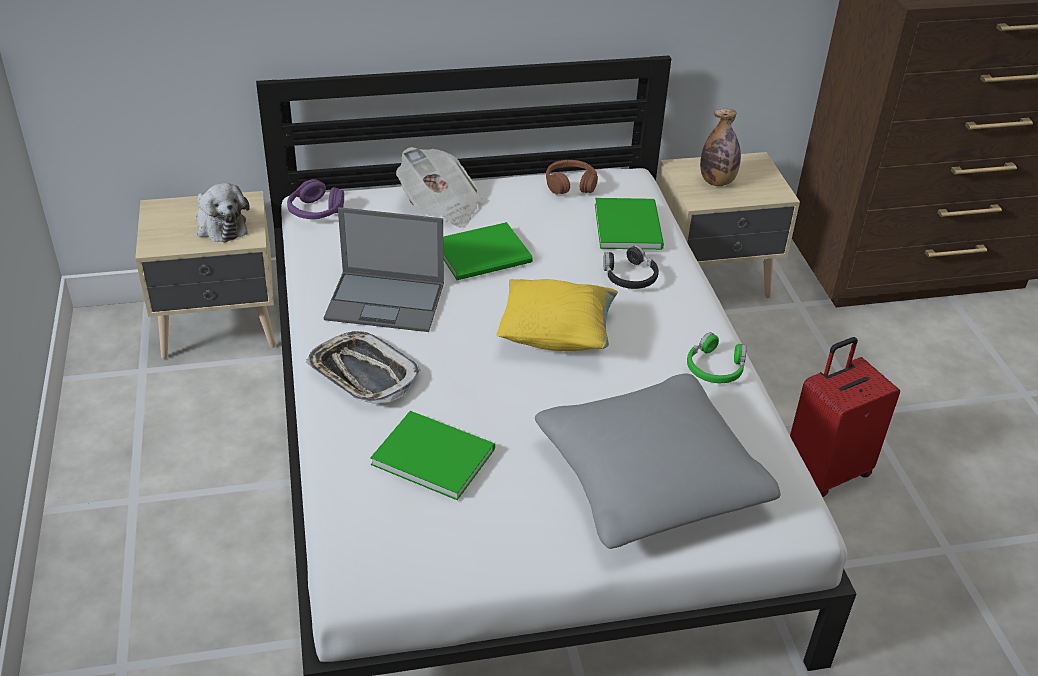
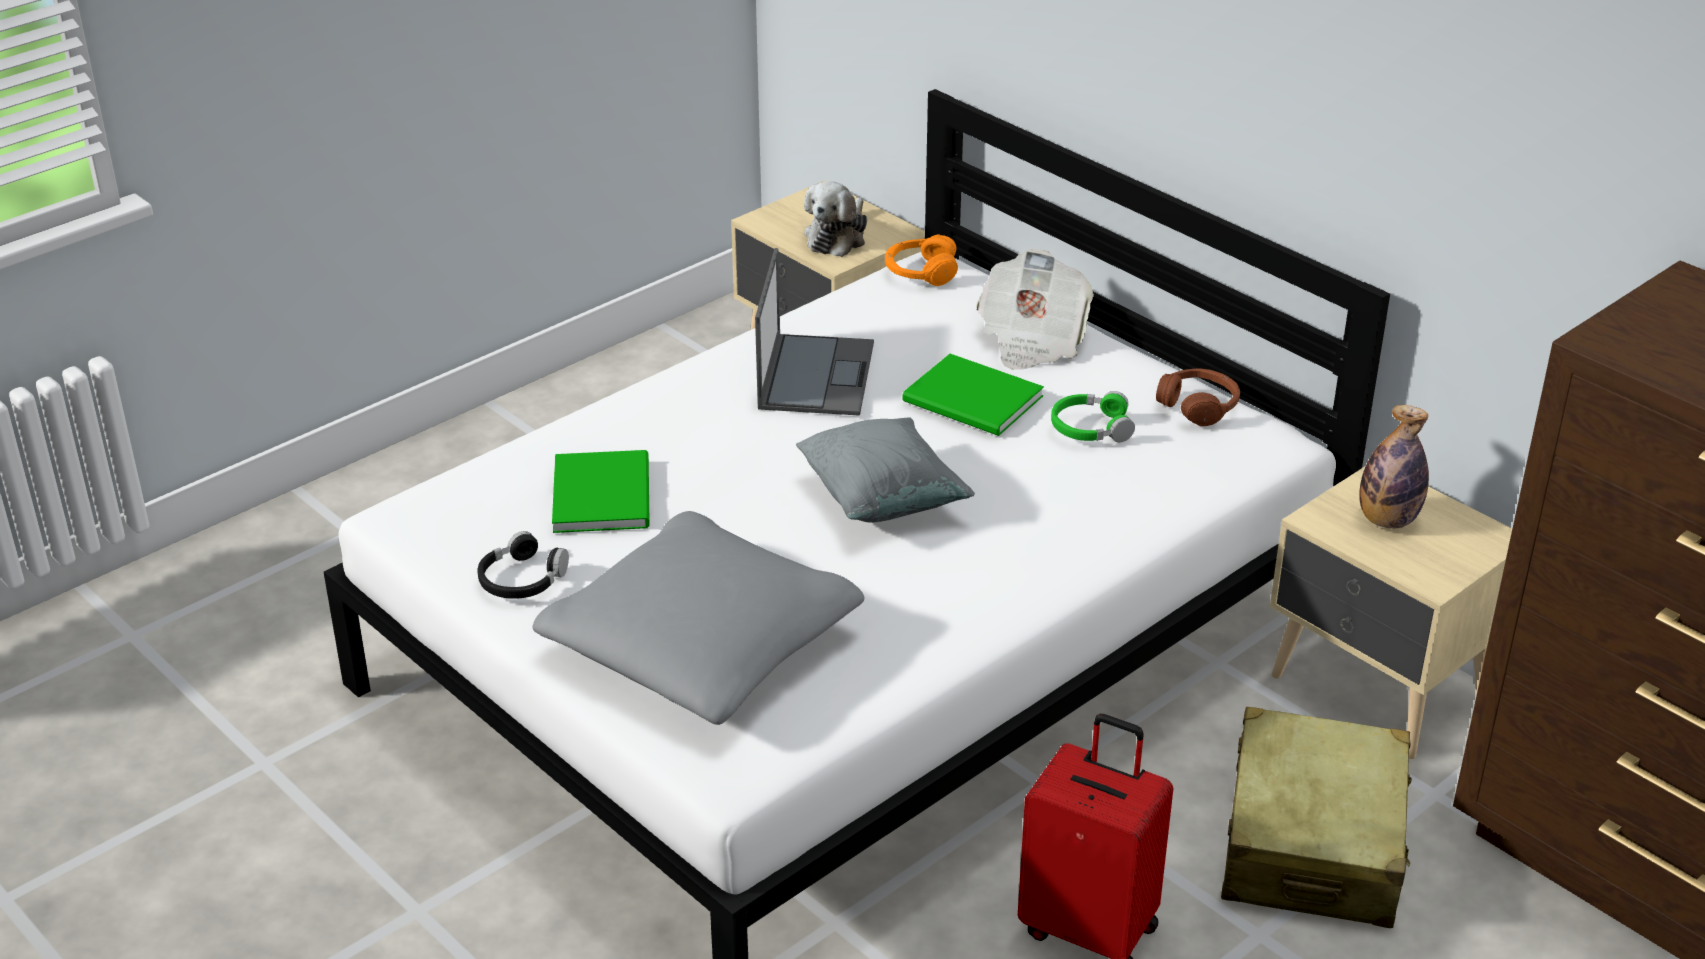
camera: 60 degrees right, 5 degrees down
purple headphones [287,179,344,219] -> orange headphones [885,234,958,286]
tray [306,331,421,404] -> none
laptop [324,207,444,332] -> laptop turned 150 degrees counterclockwise [755,248,874,416]
yellow pillow [496,279,618,351] -> grey pillow [796,417,975,523]
green book [595,198,664,250] -> none
black headphones [603,245,659,289] -> black headphones moved to [478,531,569,599]
green headphones [687,332,746,383] -> green headphones moved to [1051,391,1135,442]
none -> beige suitcase [1221,707,1412,928]

